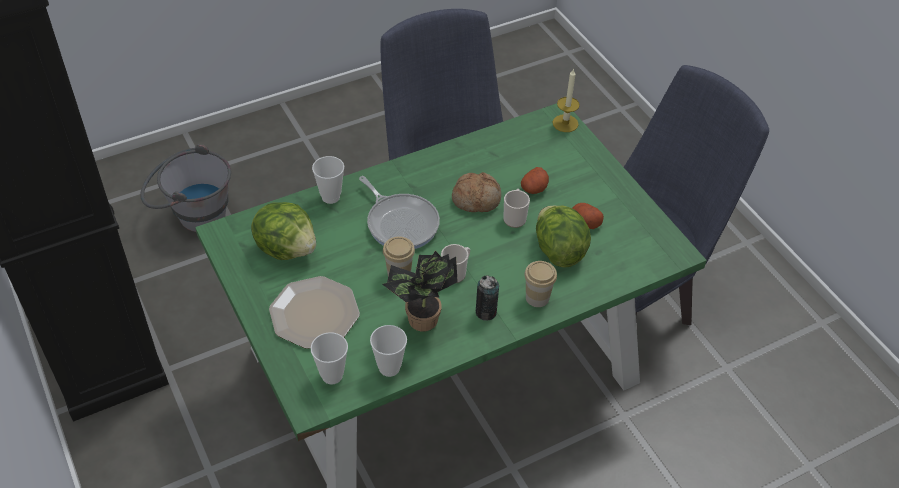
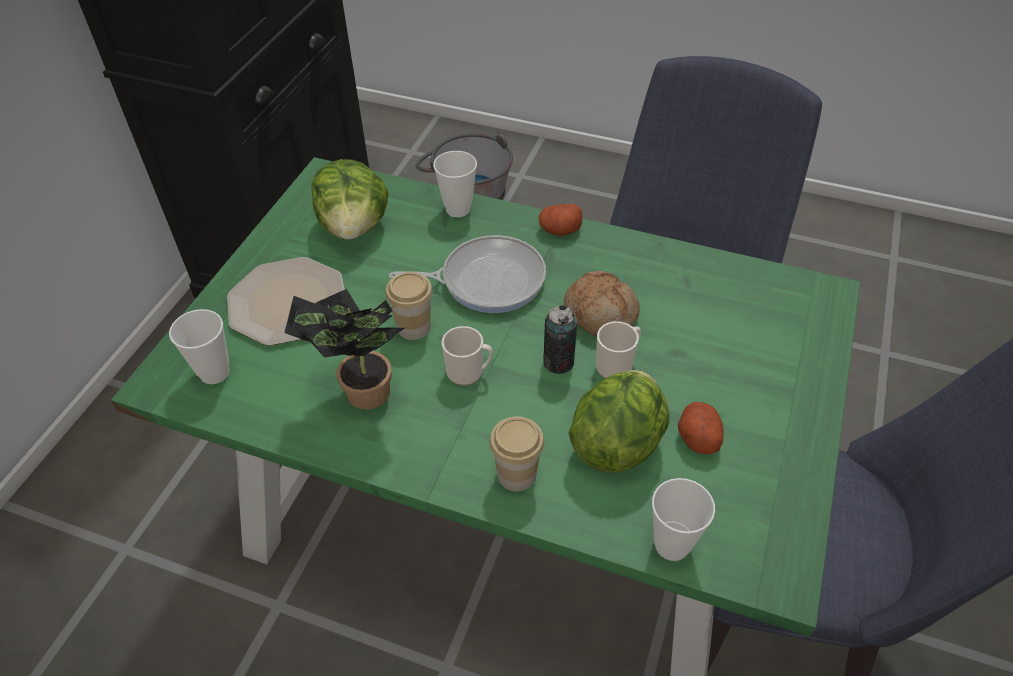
camera: 50 degrees right, 0 degrees up
frying pan [359,176,440,249] -> frying pan turned 105 degrees counterclockwise [389,235,546,313]
cup [370,325,407,377] -> cup moved to [652,478,715,561]
can [476,275,499,321] -> can moved to [543,305,577,374]
potato [521,167,549,194] -> potato moved to [539,204,583,236]
candle [553,68,580,132] -> none

